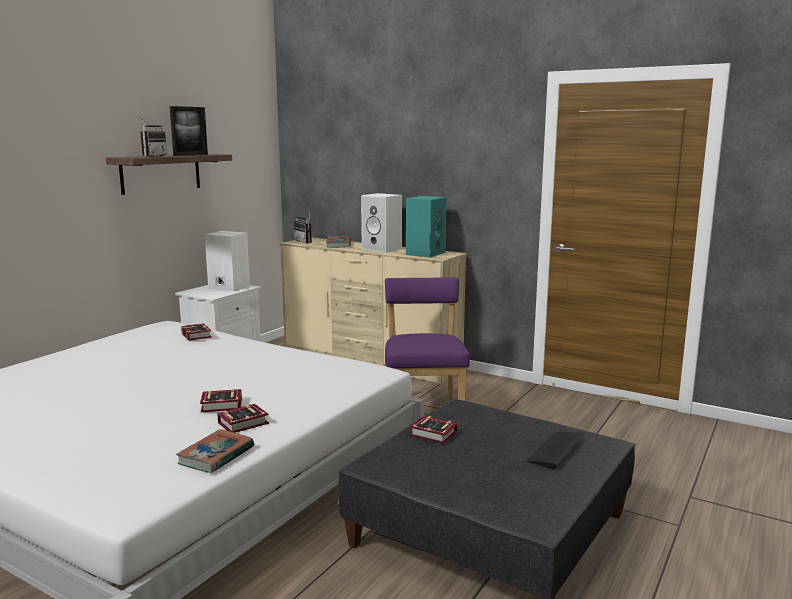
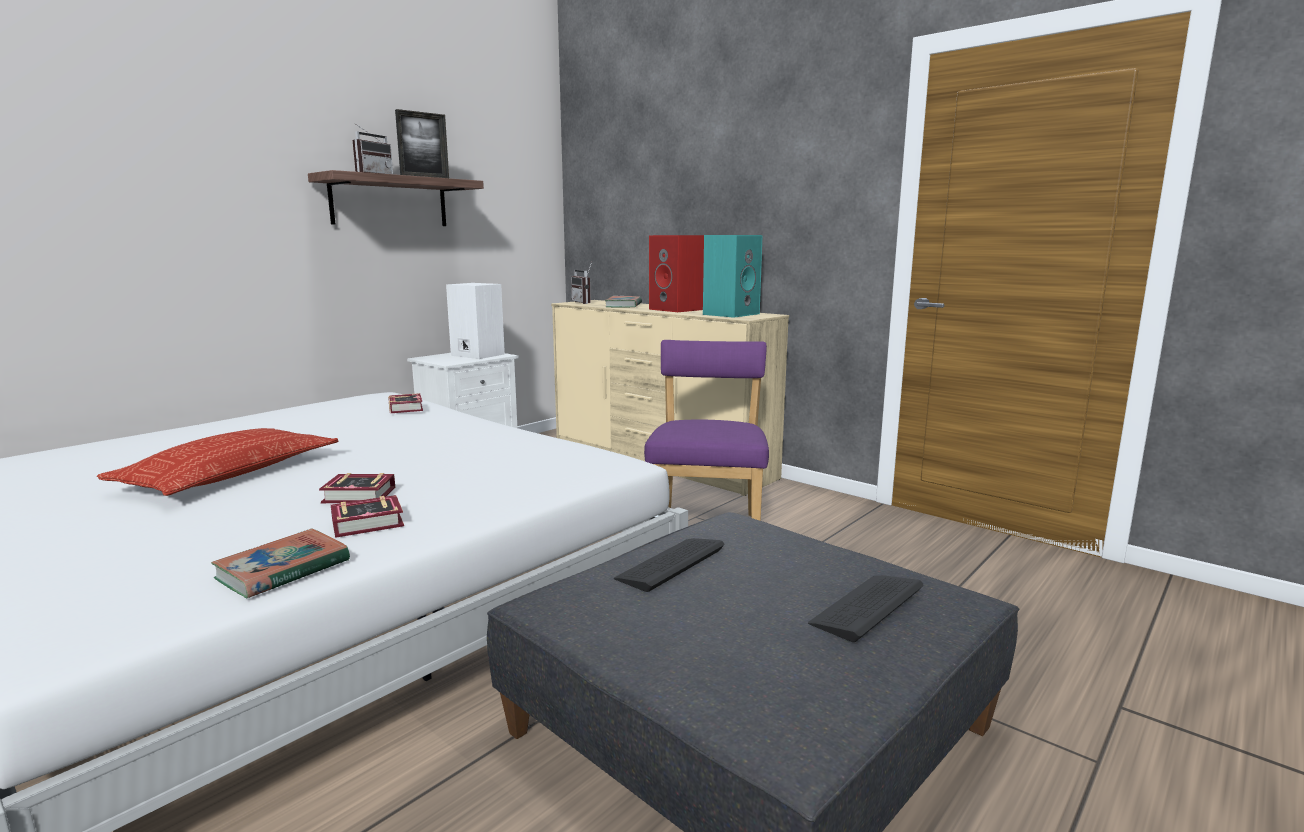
camera: 10 degrees right, 0 degrees up
white speaker [361,193,402,252] -> red speaker [649,235,704,312]
book [410,416,458,444] -> keyboard [614,538,724,592]
none -> pillow [97,428,339,496]

